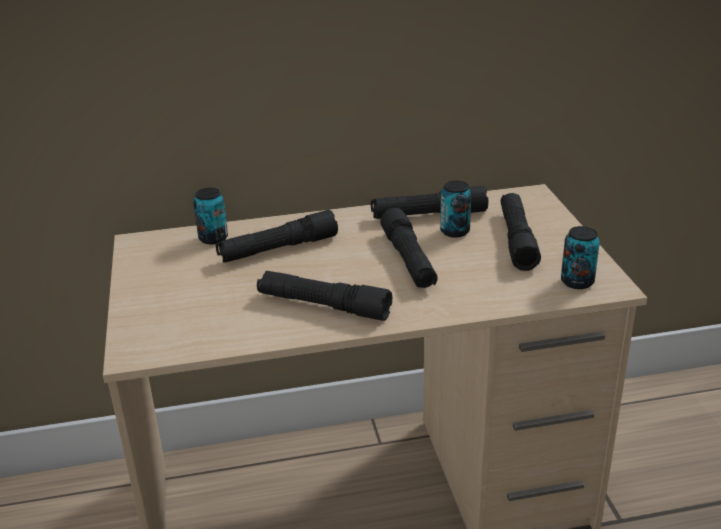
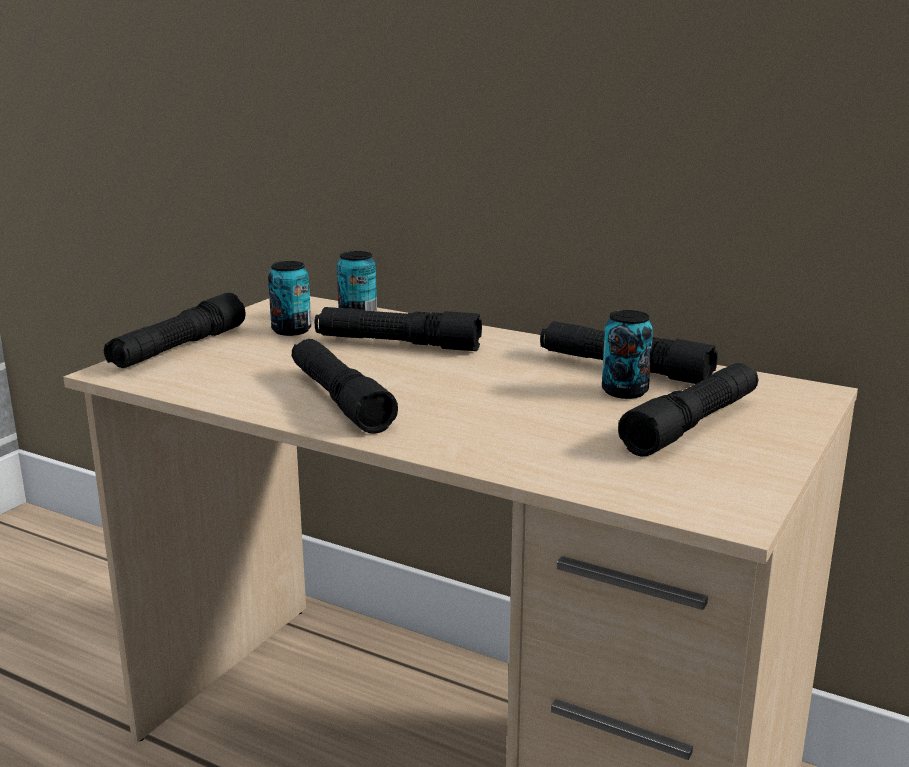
camera: 40 degrees right, 10 degrees down
black flashlight [380,208,438,288] -> black flashlight moved to [104,293,245,368]
can [561,226,600,289] -> can moved to [268,261,311,336]

